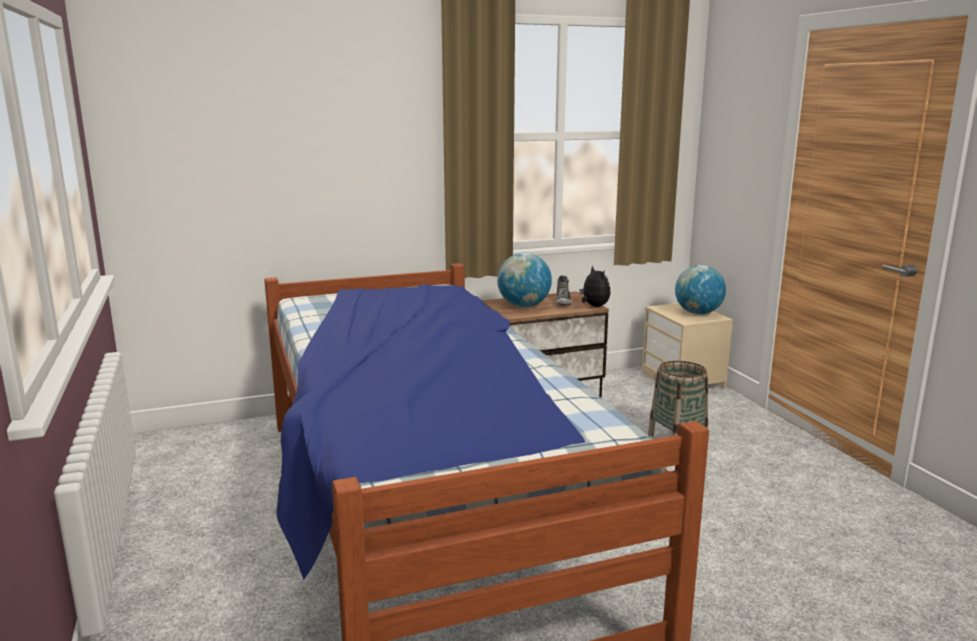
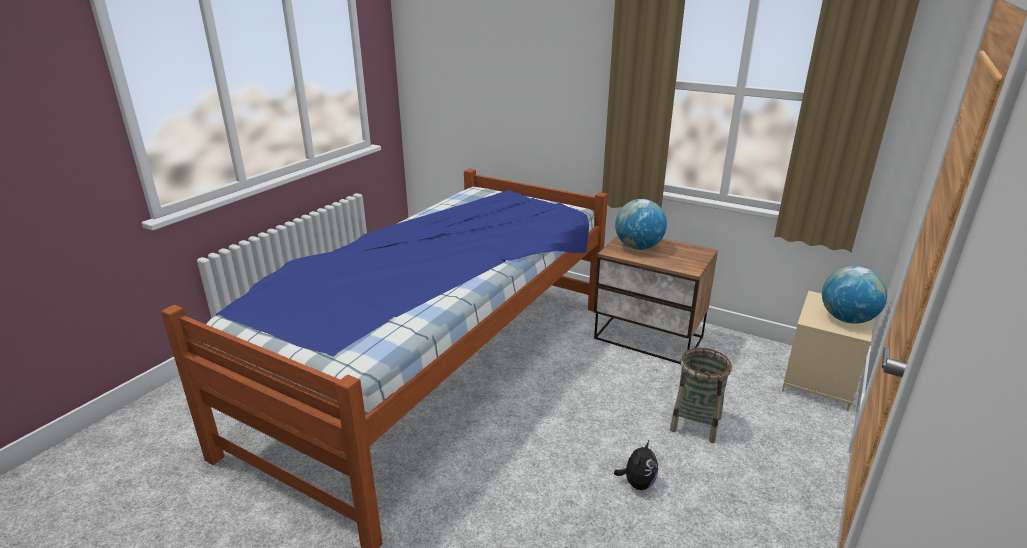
camera: 50 degrees right, 10 degrees up
shoe [556,275,572,305] -> none
plush toy [579,265,610,307] -> plush toy moved to [614,441,658,490]

